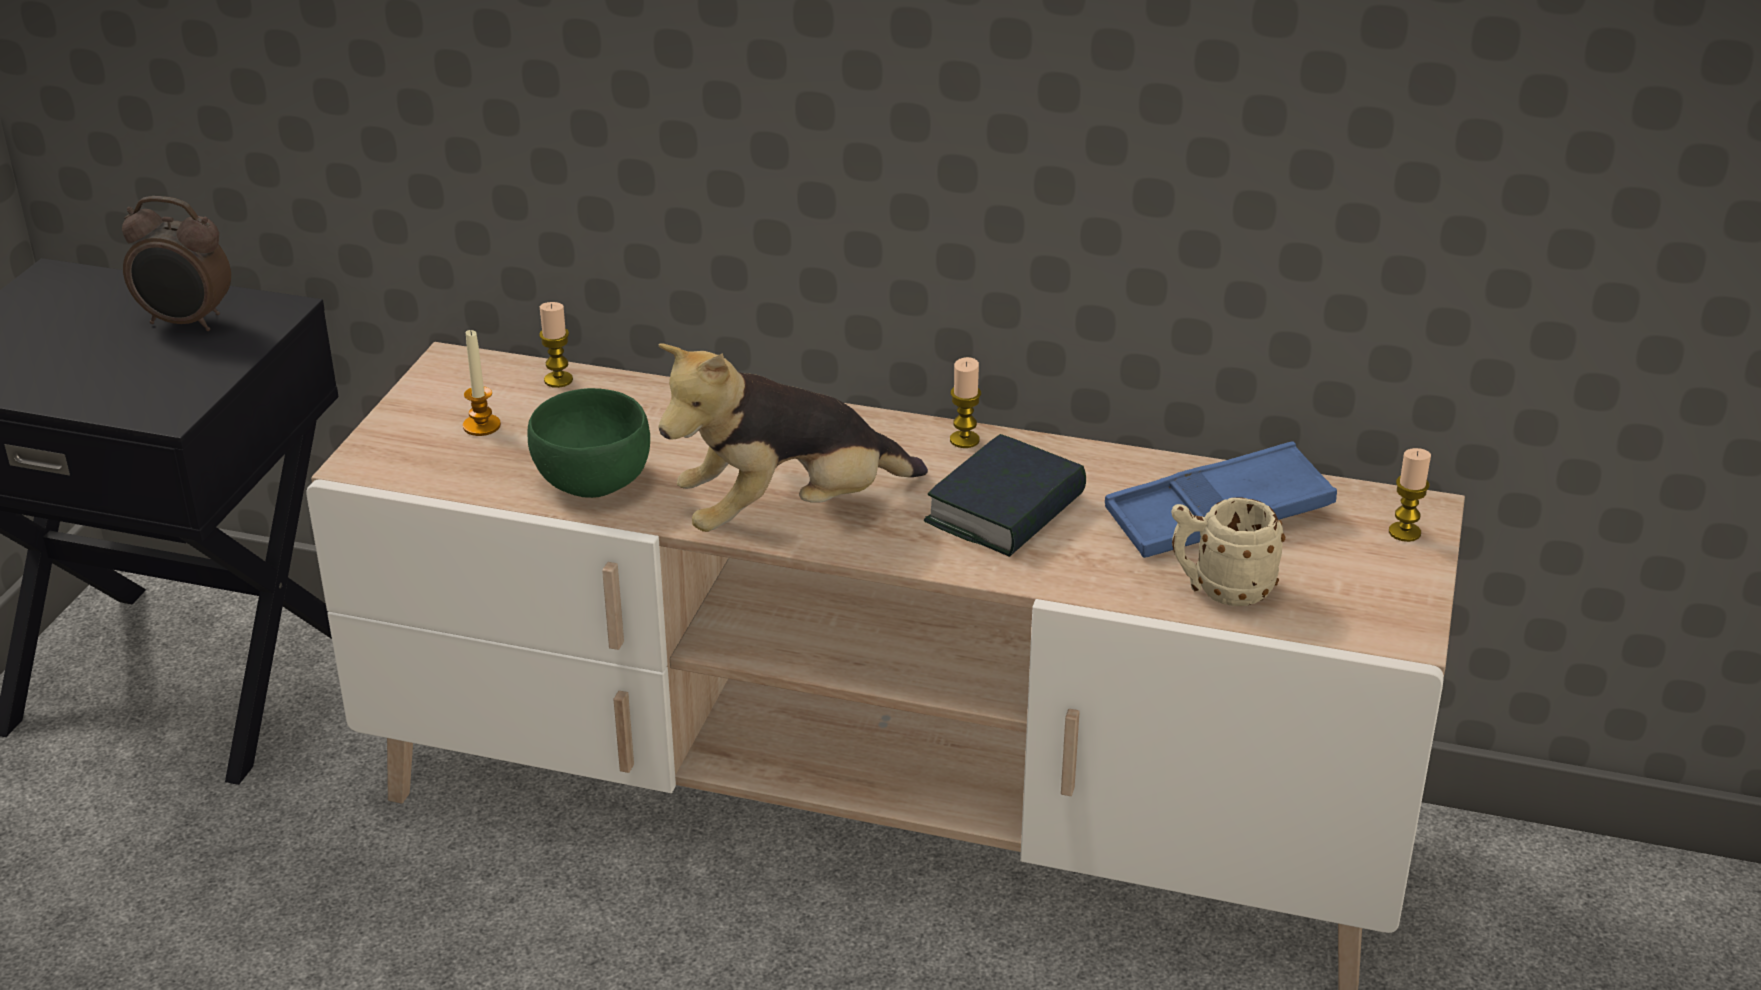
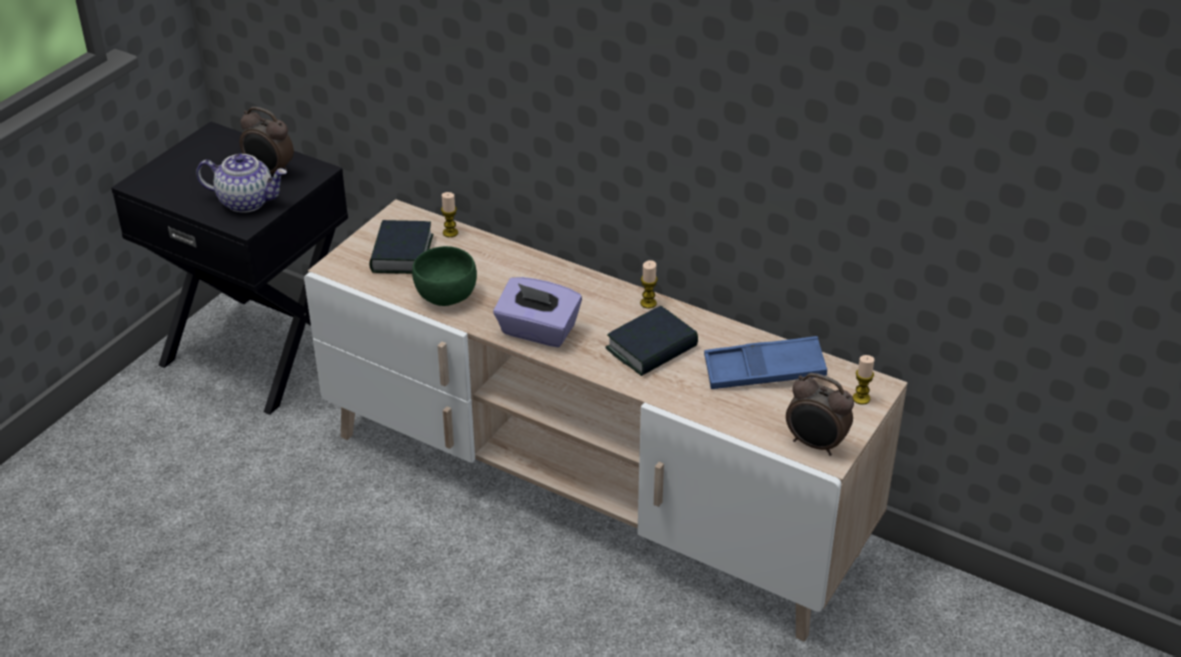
camera: 15 degrees right, 5 degrees up
candle [463,329,501,436] -> book [369,220,433,274]
plush toy [658,343,928,532] -> purple tissue box [493,277,582,347]
beige mug [1171,497,1285,606] -> none
none -> teapot [196,154,287,213]
none -> alarm clock [786,373,854,456]

